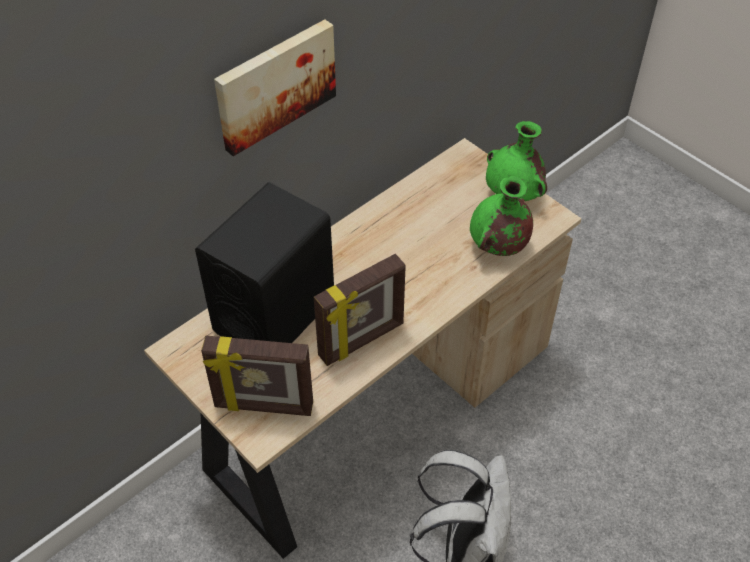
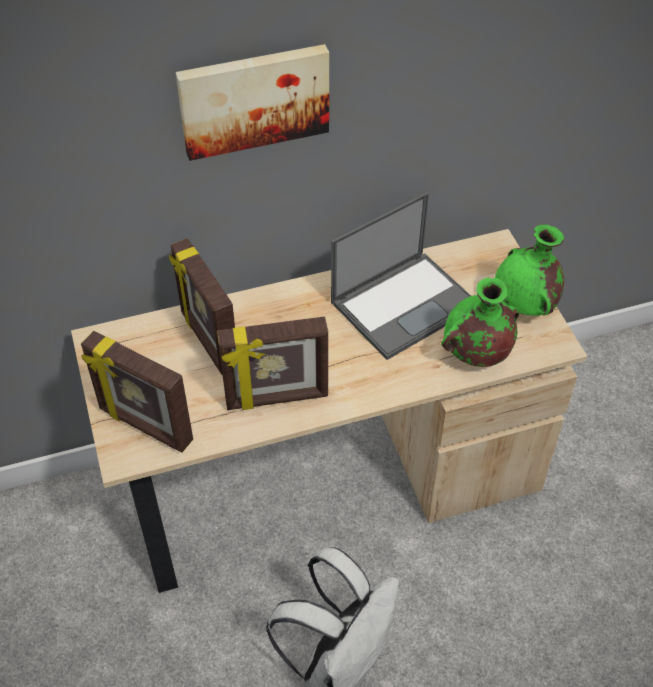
camera: 25 degrees right, 0 degrees up
black speaker [195,182,334,343] -> picture frame [169,238,235,374]
none -> laptop [331,192,471,360]

